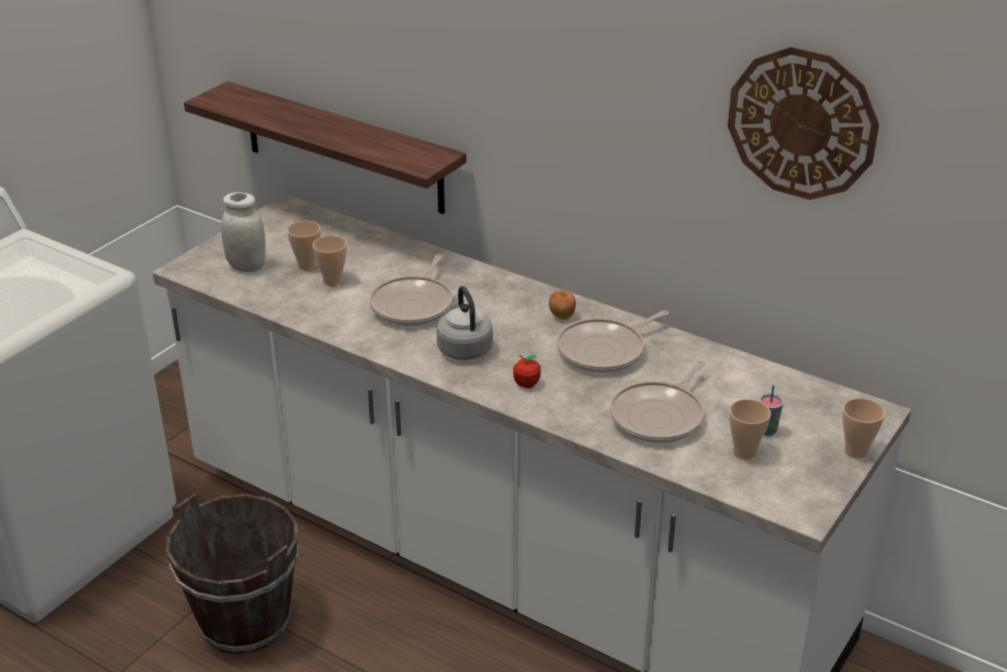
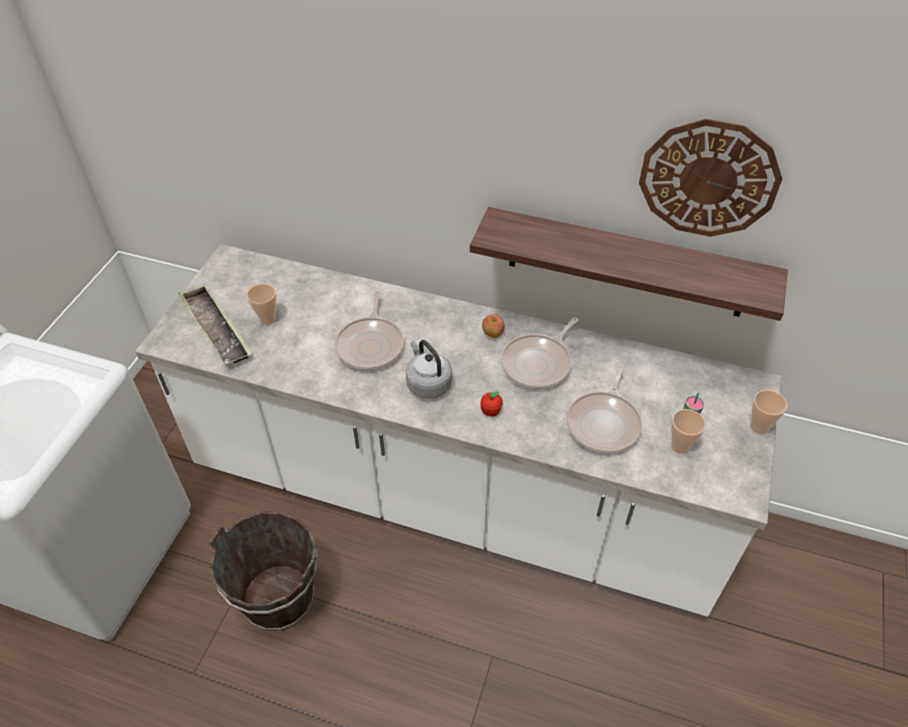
camera: 15 degrees left, 15 degrees up
shelf [184,81,466,214] -> shelf moved to [470,207,788,321]
white jar [221,192,266,272] -> tray [178,284,252,365]
cup [313,235,347,286] -> none

